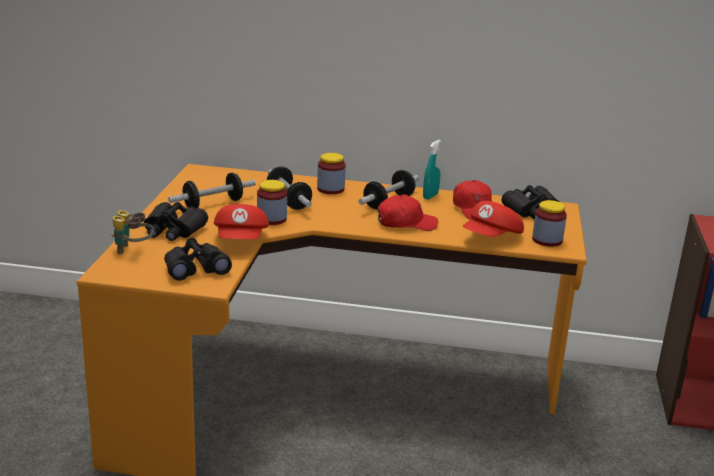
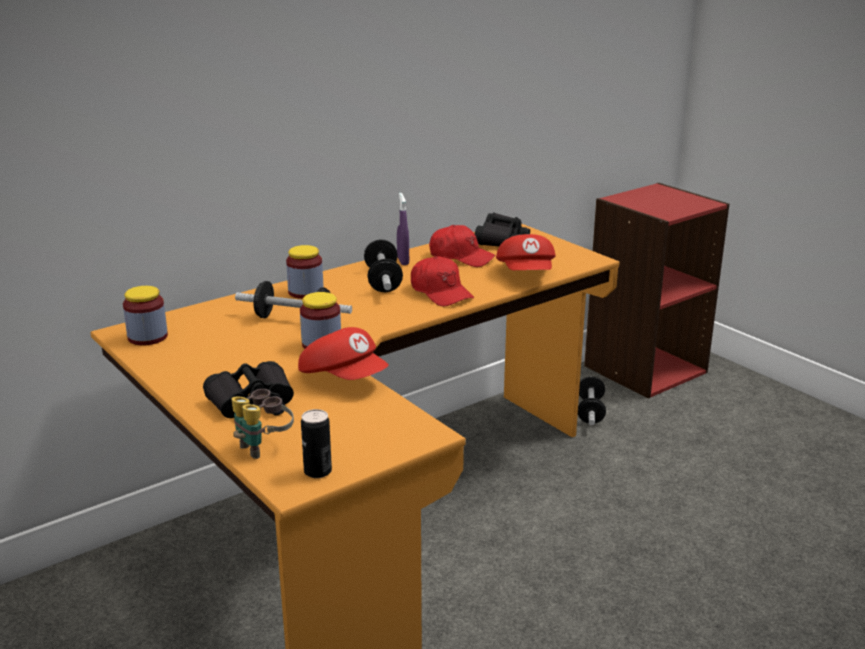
camera: 45 degrees left, 0 degrees up
black binoculars [164,238,232,280] -> none
dumbbell [168,173,256,209] -> dumbbell moved to [578,376,606,425]
red cap [378,195,438,231] -> red cap turned 105 degrees clockwise [411,256,474,307]
turquoise spray bottle [423,140,441,199] -> purple spray bottle [397,193,409,265]
jar [532,200,567,247] -> jar moved to [123,286,168,346]
none -> can [301,409,332,478]

